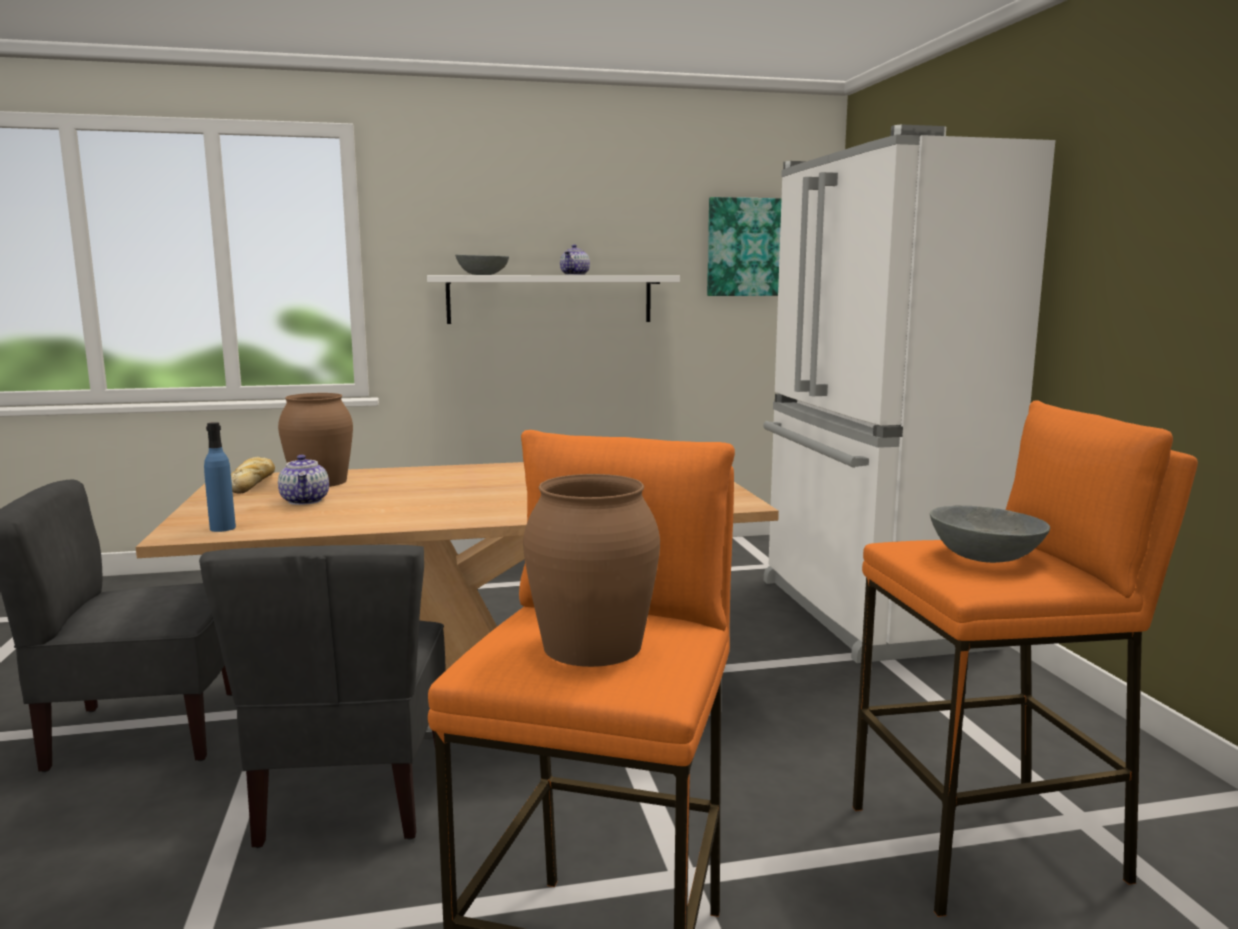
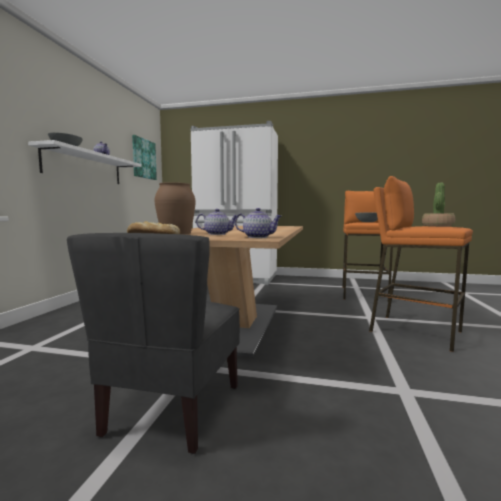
camera: 65 degrees left, 5 degrees down
grey chair [199,545,446,848] -> none
blue bottle [204,422,236,532] -> teapot [235,208,282,238]
brown vase [523,474,660,667] -> potted plant [422,183,455,227]

